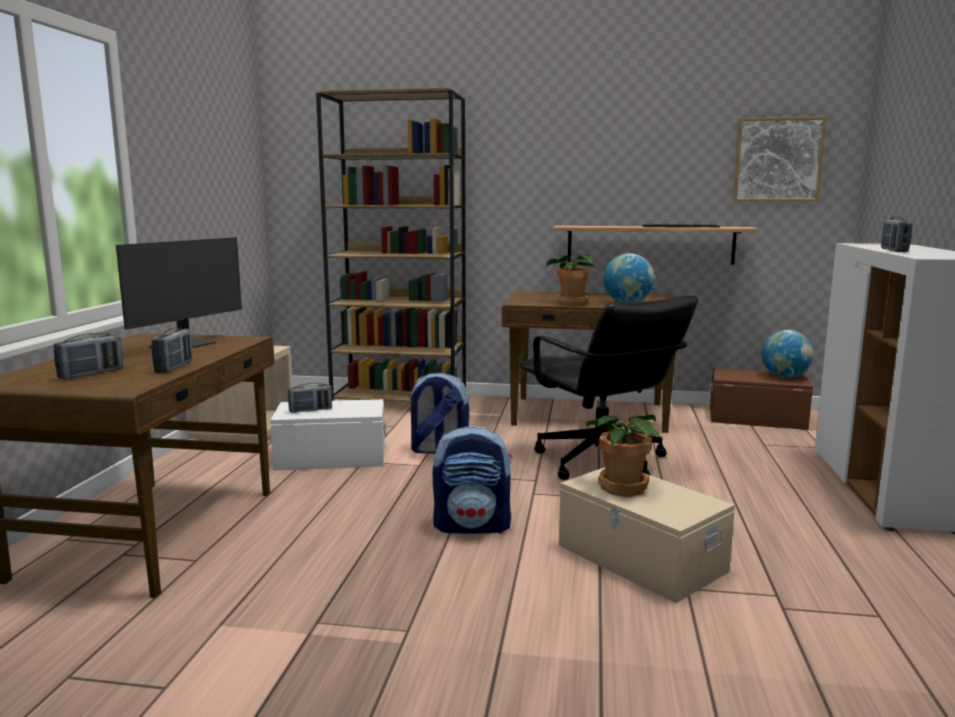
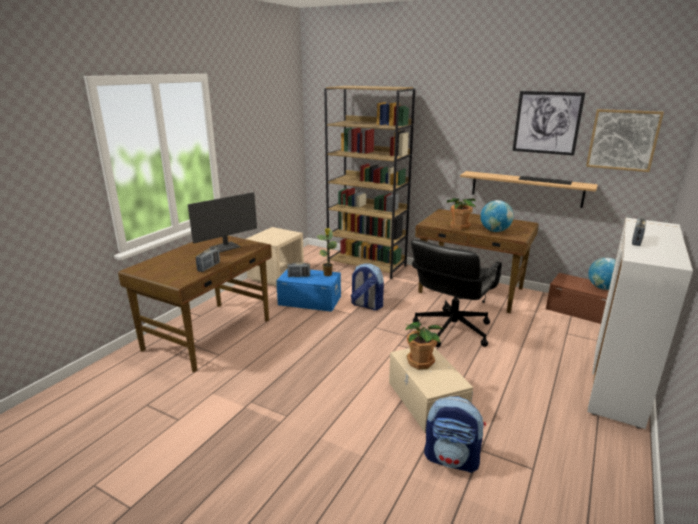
camera: 20 degrees right, 10 degrees up
radio [54,333,123,379] -> none
white storage box [270,399,386,471] -> blue storage box [276,270,341,312]
backpack [433,426,512,534] -> backpack moved to [424,396,486,473]
black office chair [520,295,698,480] -> black office chair turned 45 degrees clockwise [411,240,502,347]
none -> potted plant [317,228,337,276]
none -> picture [512,91,585,156]

